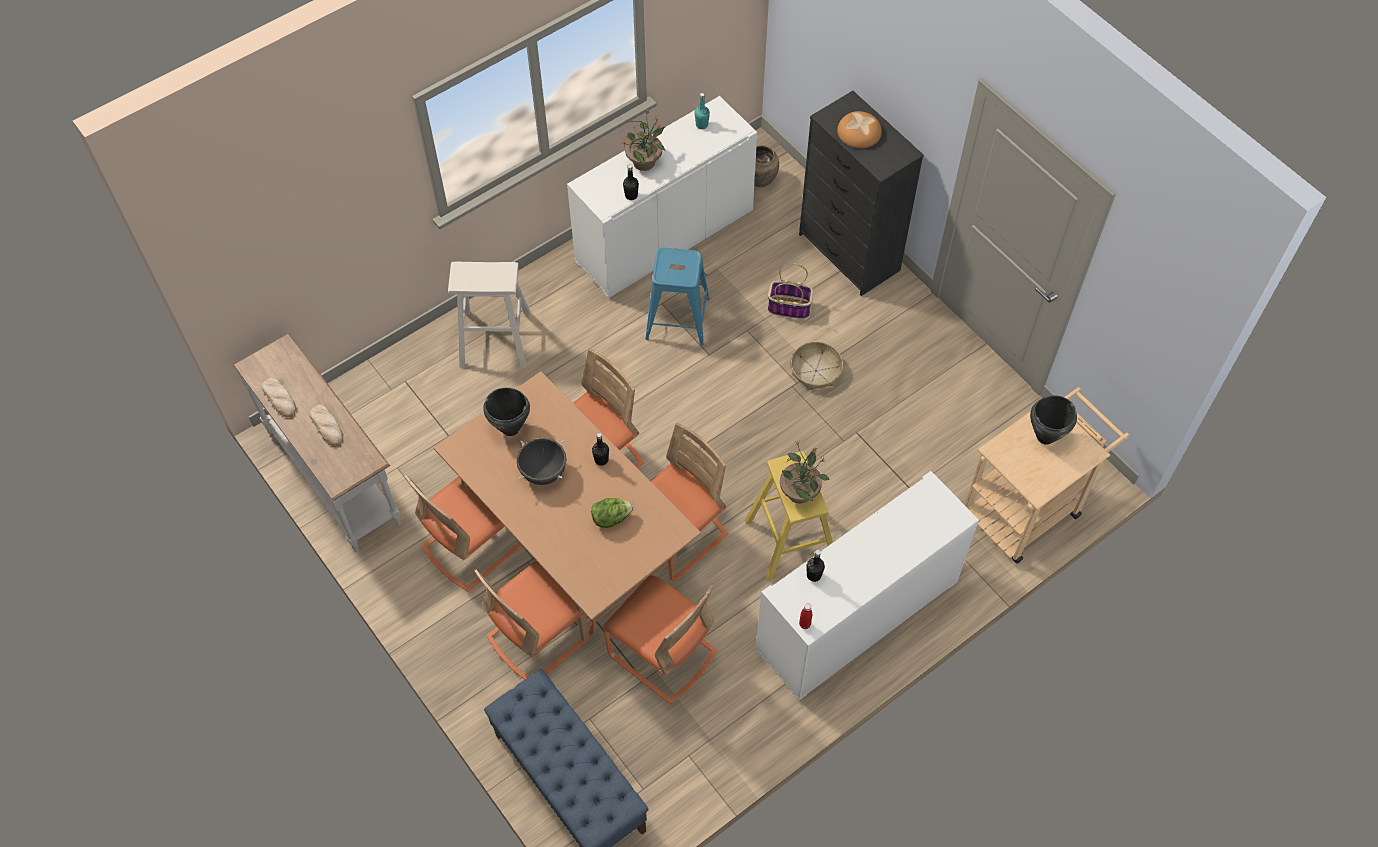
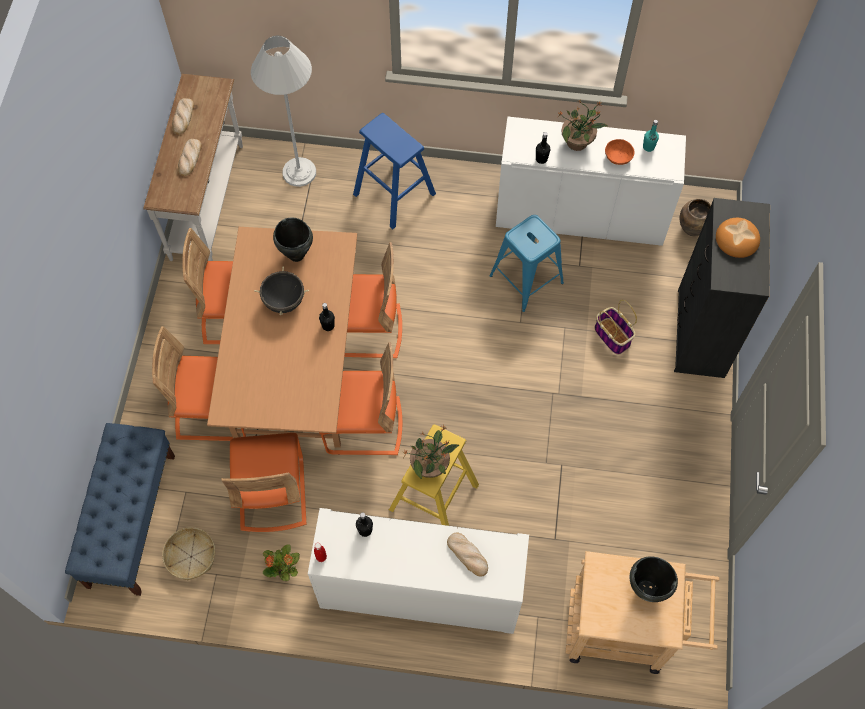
camera: 45 degrees right, 5 degrees up
beige stool [448,262,530,368] -> blue stool [353,113,436,229]
lettuce [591,498,634,528] -> none
basket [791,341,843,390] -> basket moved to [162,527,215,581]
none -> white floor lamp [251,35,316,187]
none -> potted plant [263,544,300,581]
none -> bread [447,532,488,577]
none -> orange bowl [605,139,635,165]

